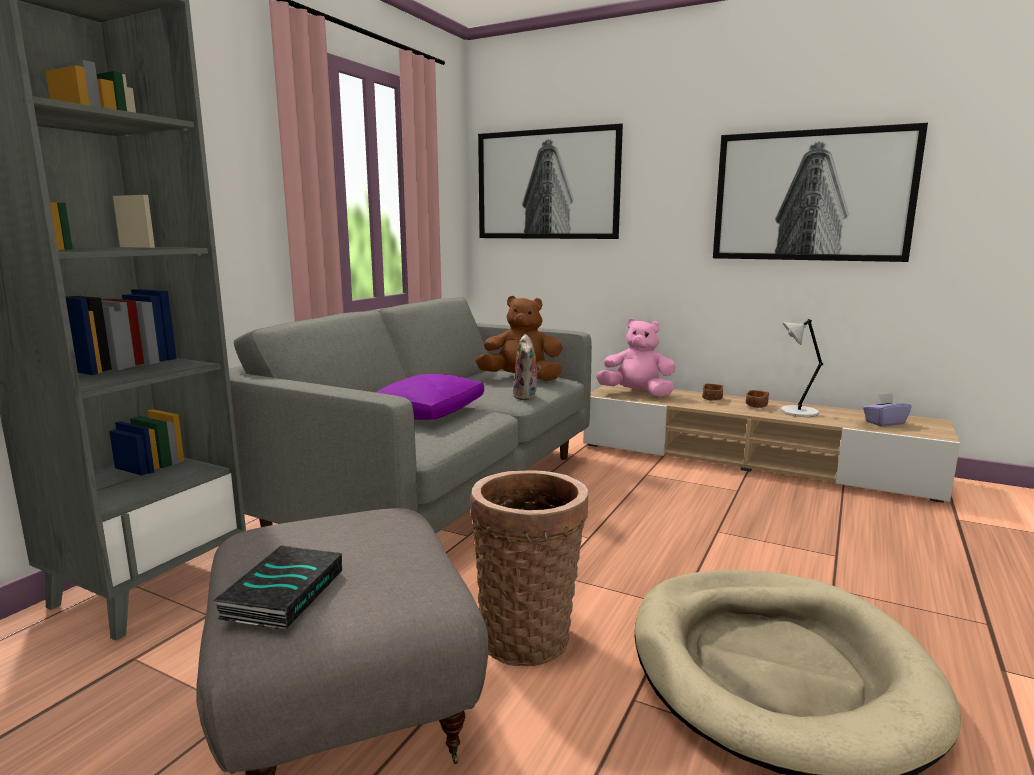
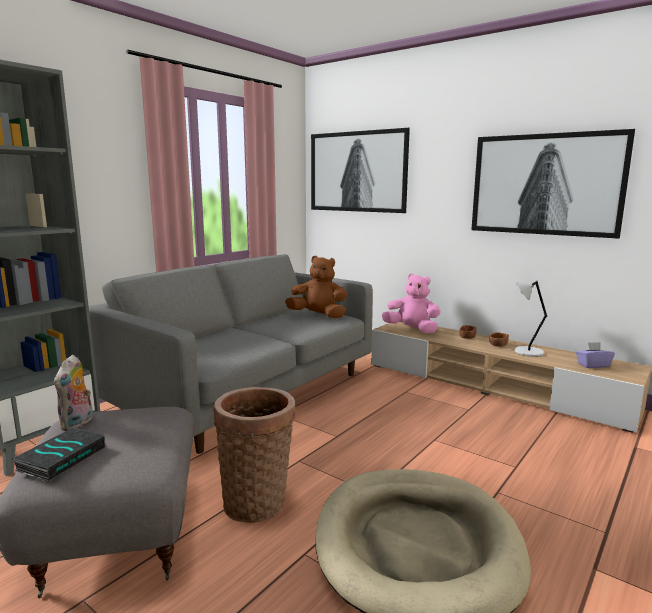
camera: 10 degrees right, 0 degrees up
purple pillow [375,374,484,420] -> none
plush toy [513,334,541,400] -> plush toy moved to [54,354,93,431]

